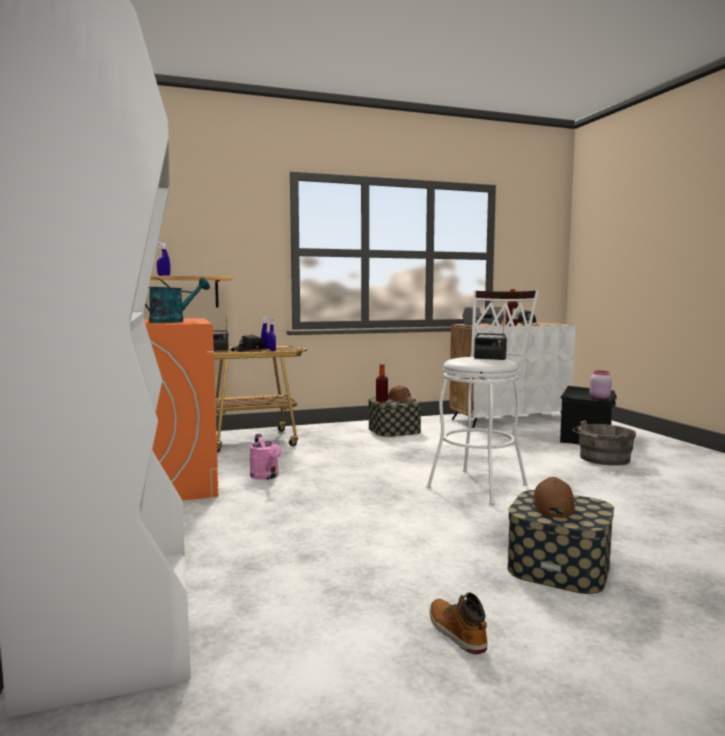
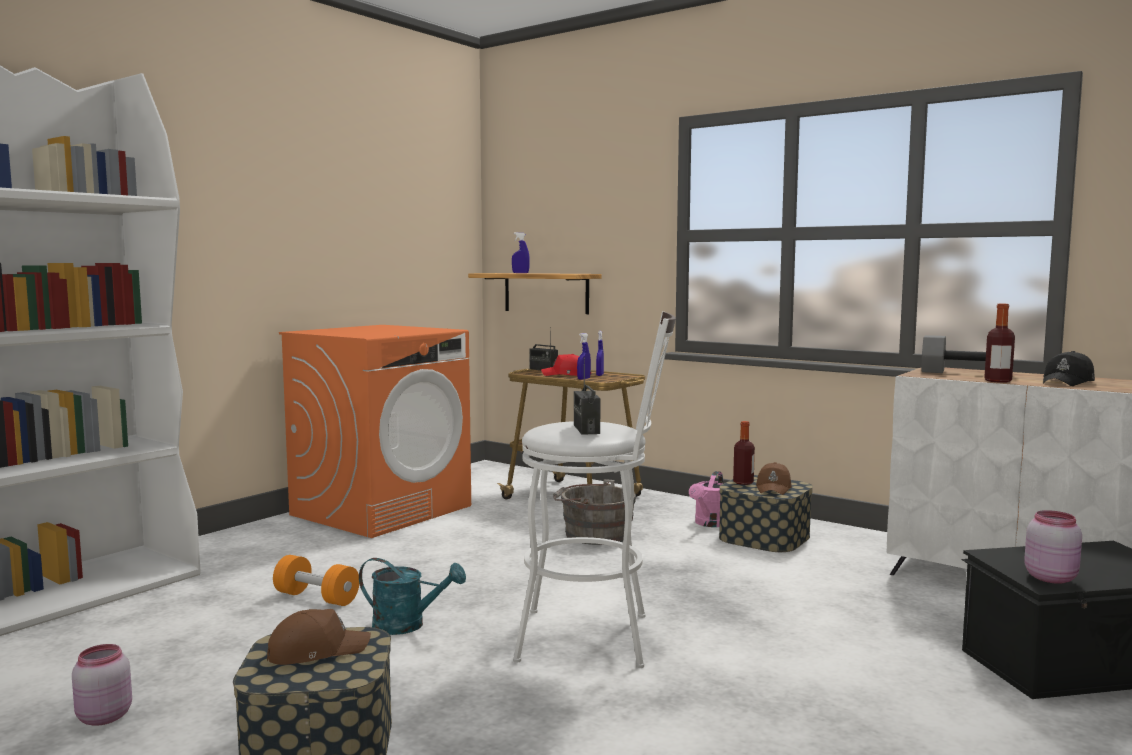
camera: 55 degrees right, 0 degrees up
turquoise watering can [145,277,210,323] -> turquoise watering can moved to [359,558,466,635]
black cap [231,334,265,352] -> red cap [541,354,591,376]
pink watering can [249,434,282,480] -> pink watering can moved to [689,471,724,527]
boot [430,592,487,654] -> pink jar [72,644,132,725]
grey bucket [573,421,636,465] -> grey bucket moved to [553,479,636,545]
none -> orange dumbbell [273,555,359,606]

